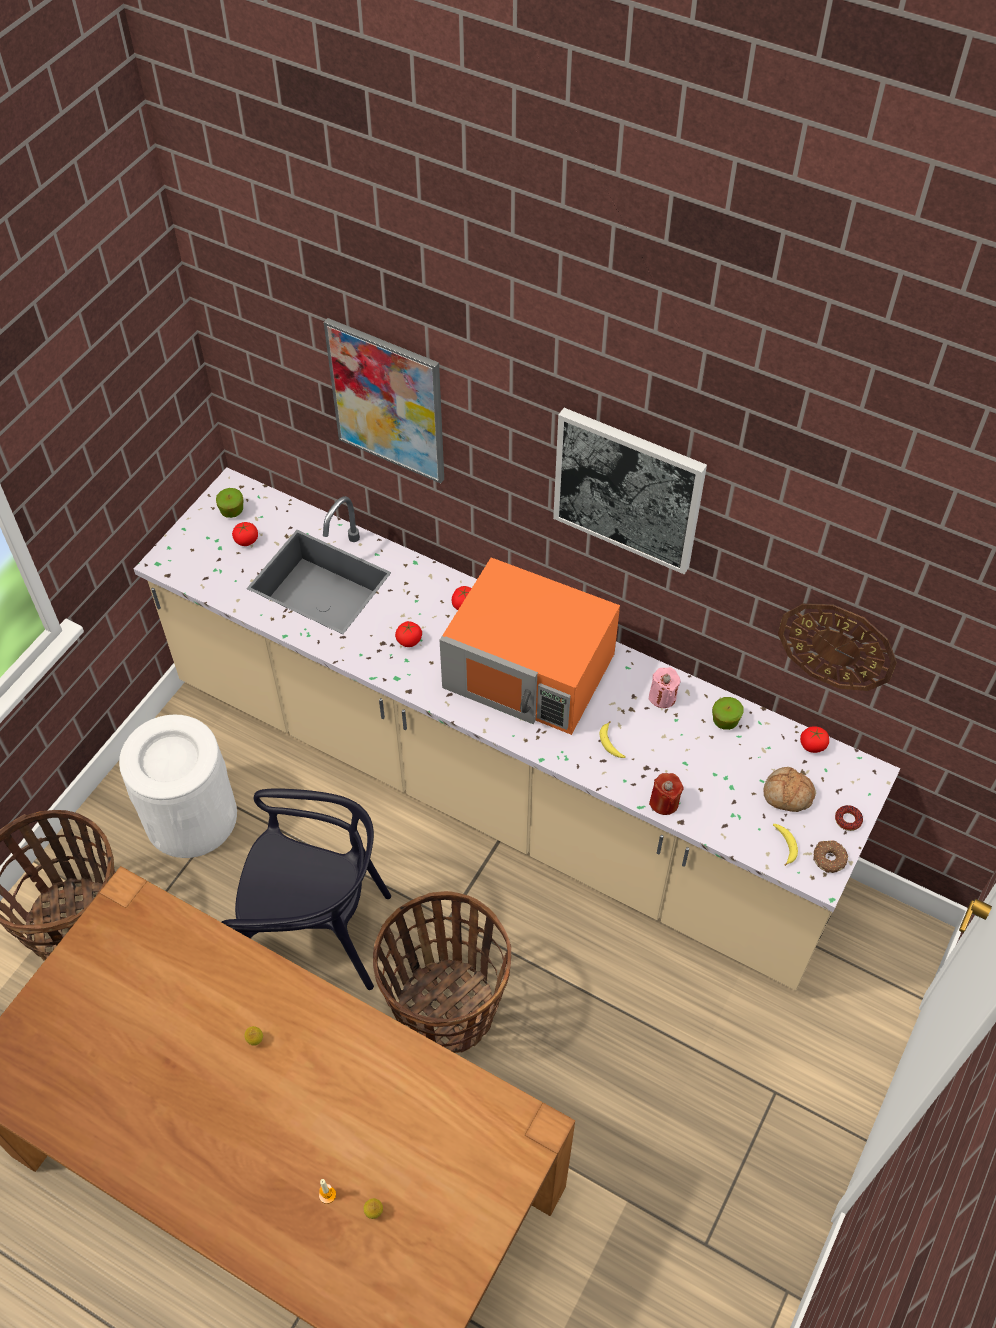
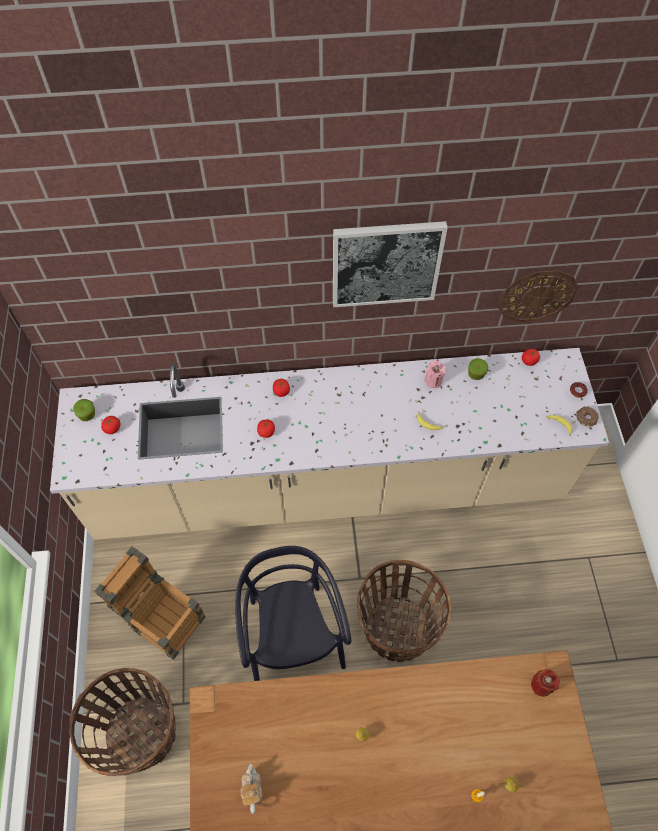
camera: 35 degrees left, 5 degrees up
white trash can [119,715,237,858] -> crate [94,547,205,660]
black chair [222,788,391,990] -> black chair turned 75 degrees counterclockwise [235,546,351,681]
picture [324,318,444,484] -> none
orange microwave [440,557,620,735] -> none
red candle [649,773,684,815] -> red candle moved to [531,669,560,697]
bread [763,767,816,812] -> none
none -> teapot [241,764,262,814]

